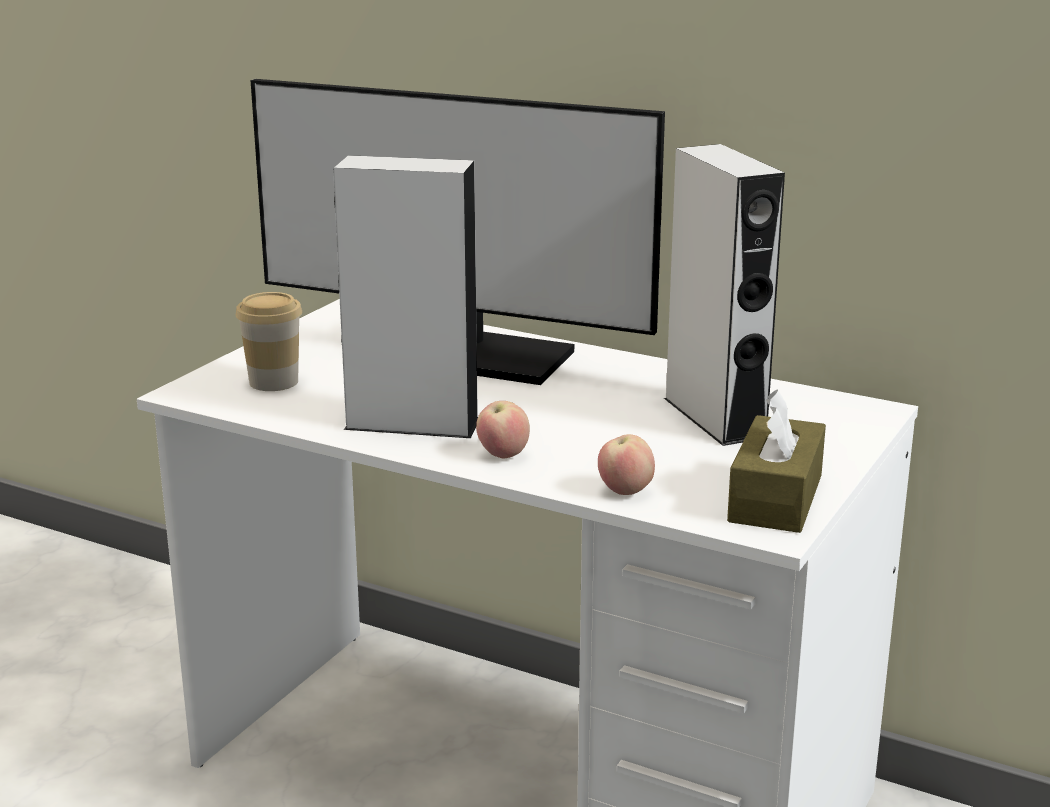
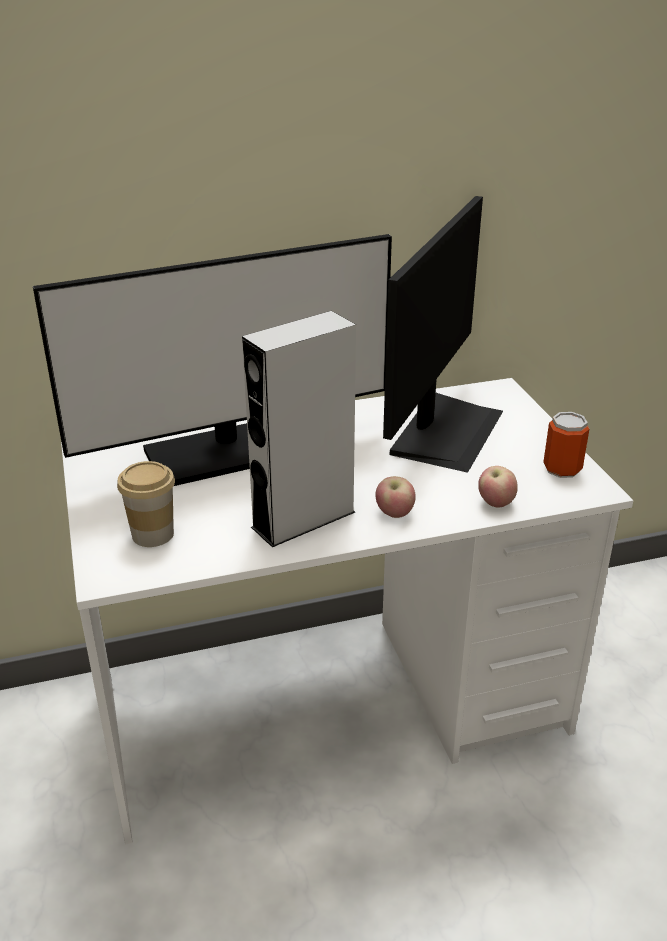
camera: 45 degrees left, 10 degrees up
grey speaker [664,144,785,446] -> monitor [383,196,503,473]
brown tissue box [727,390,826,533] -> can [543,412,589,478]

